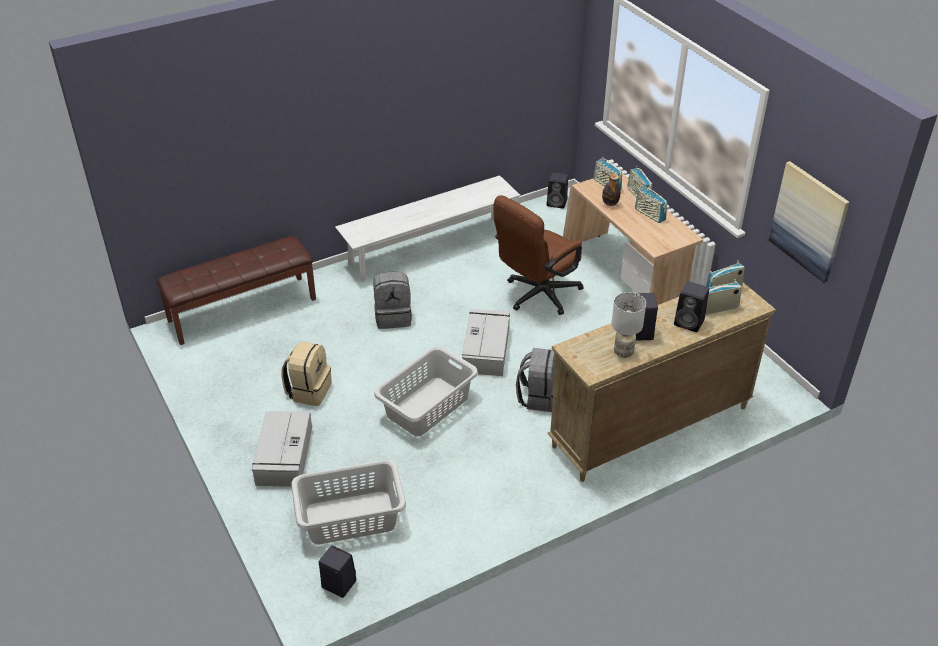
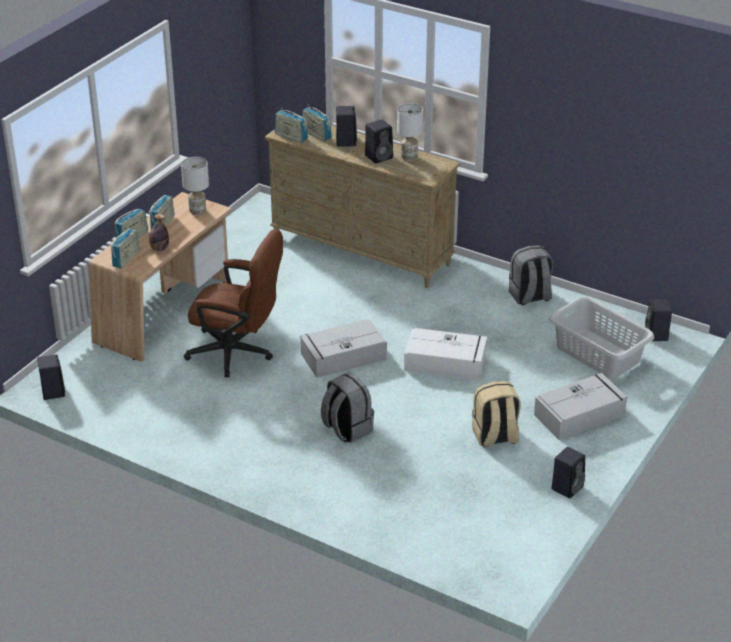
camera: 120 degrees left, 5 degrees down
brown bench [157,236,316,345] -> none
white bench [335,175,520,282] -> none
grey laundry basket [374,346,478,436] -> white storage box [404,328,487,380]
grey backpack [516,348,556,412] -> grey backpack moved to [509,245,553,305]
picture [769,161,849,283] -> none
none -> white table lamp [181,157,209,215]
none -> black speaker [551,447,585,498]

